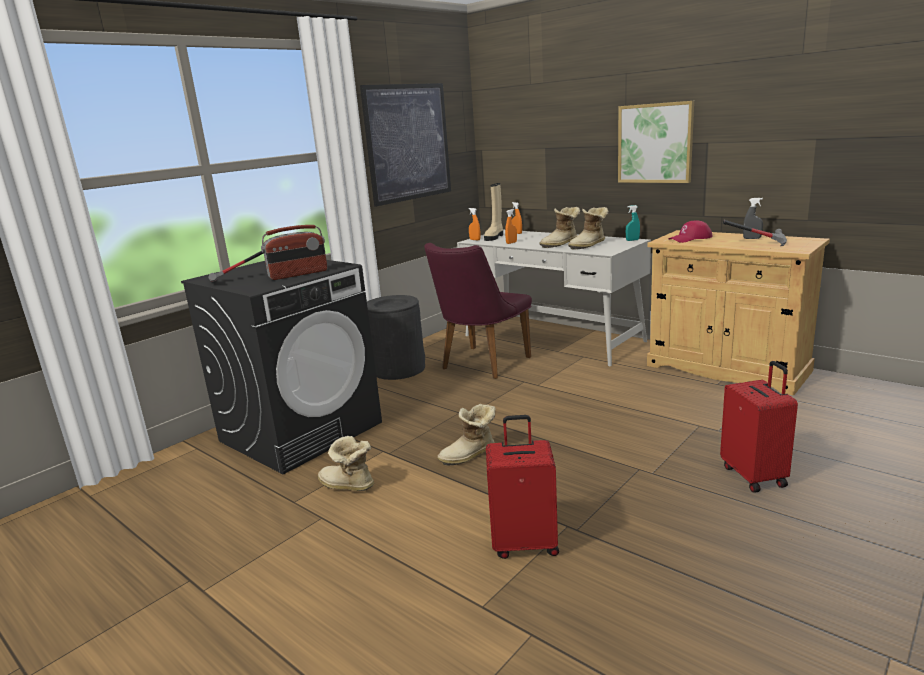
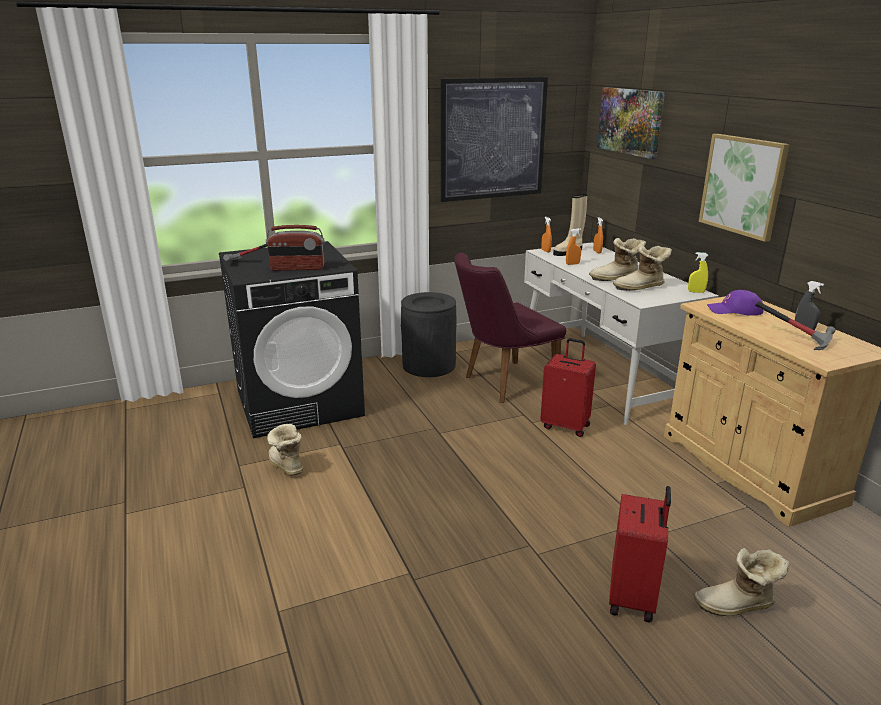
camera: 25 degrees right, 5 degrees up
boot [437,404,496,466] -> boot moved to [694,548,789,616]
red suitcase [486,415,559,559] -> red suitcase moved to [540,338,596,437]
turquoise spray bottle [626,205,640,241] -> yellow spray bottle [688,252,708,293]
red cap [669,220,713,243] -> purple cap [707,290,764,316]
none -> picture [597,87,665,159]

